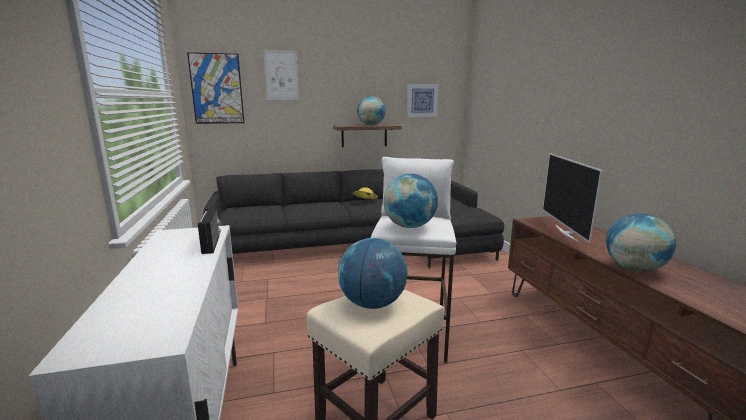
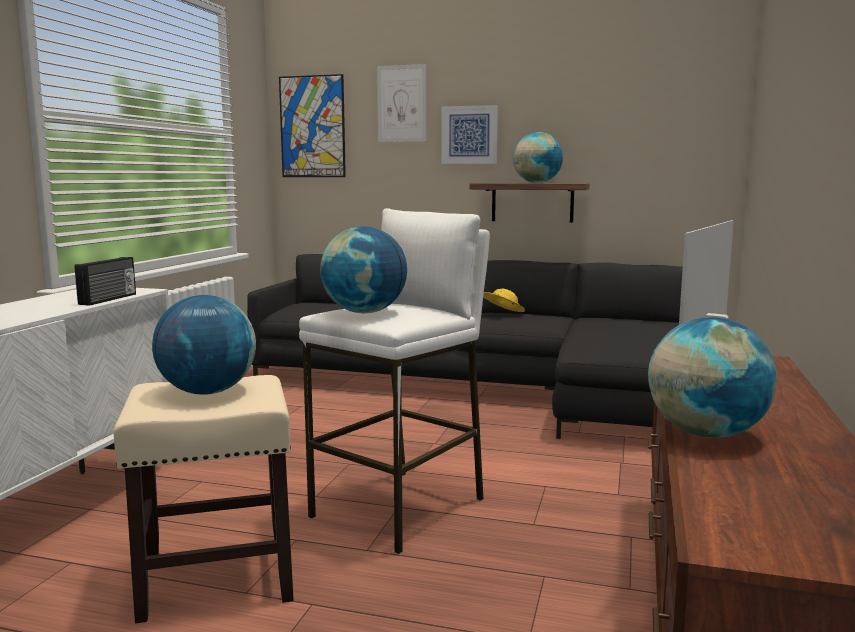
camera: 30 degrees right, 5 degrees down
picture [407,84,438,117] -> picture moved to [441,105,498,164]

